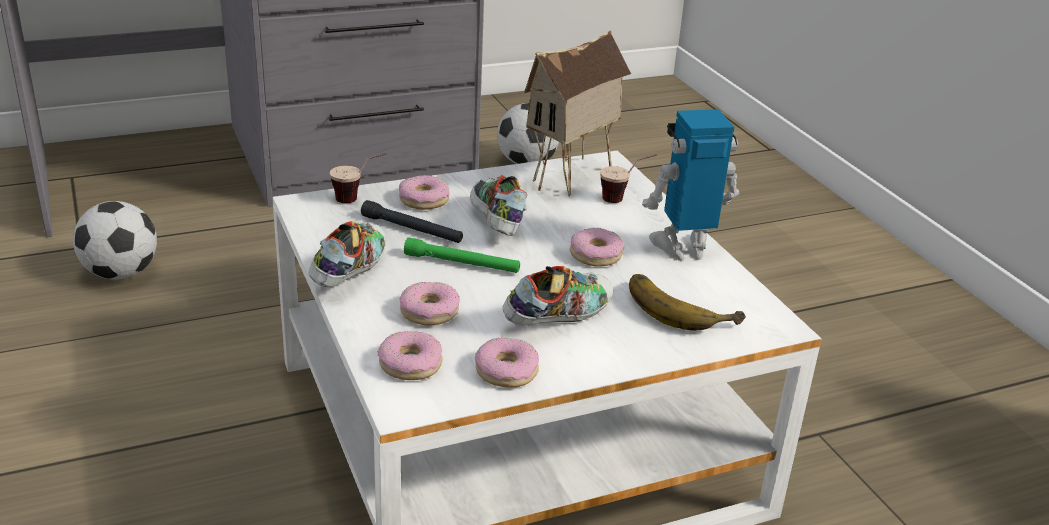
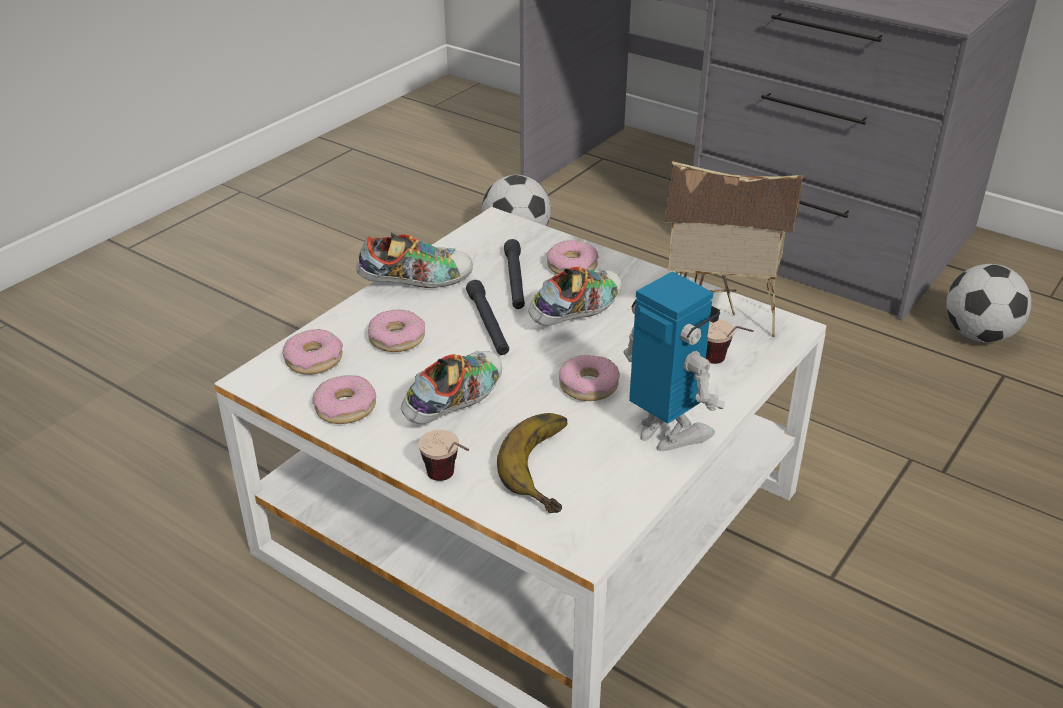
camera: 60 degrees right, 5 degrees up
cup [330,153,386,203] -> cup moved to [418,430,469,481]
green flashlight [404,238,520,273] -> black flashlight [466,280,509,355]
shoe [503,266,613,326] -> shoe turned 75 degrees counterclockwise [401,351,502,424]

